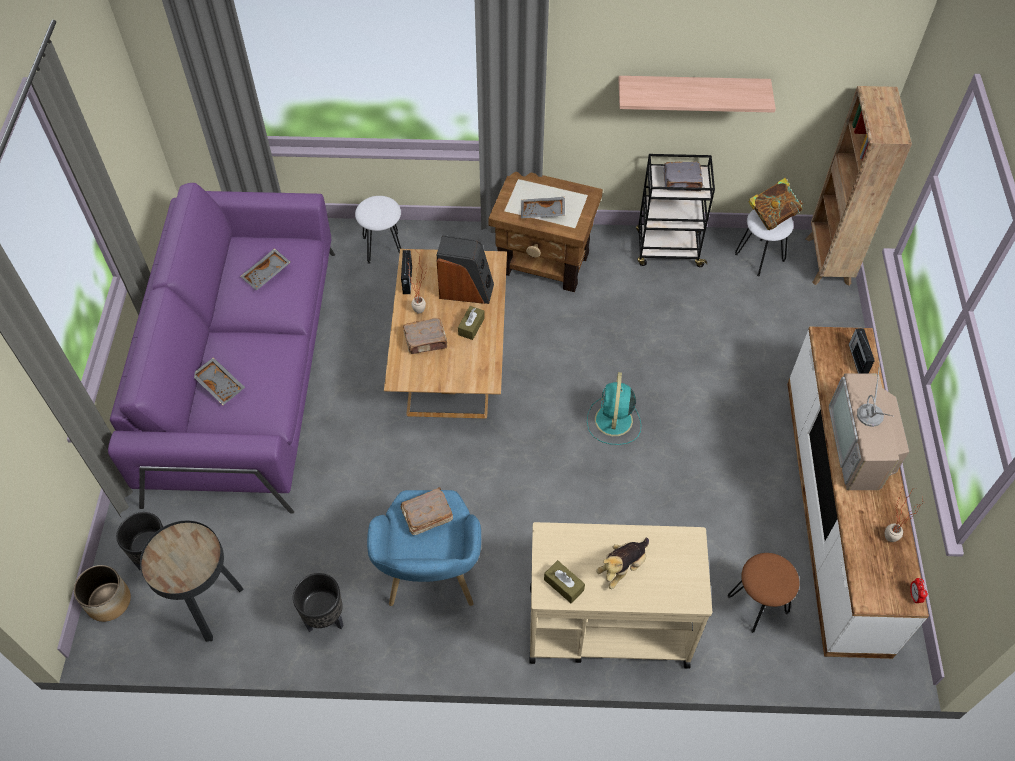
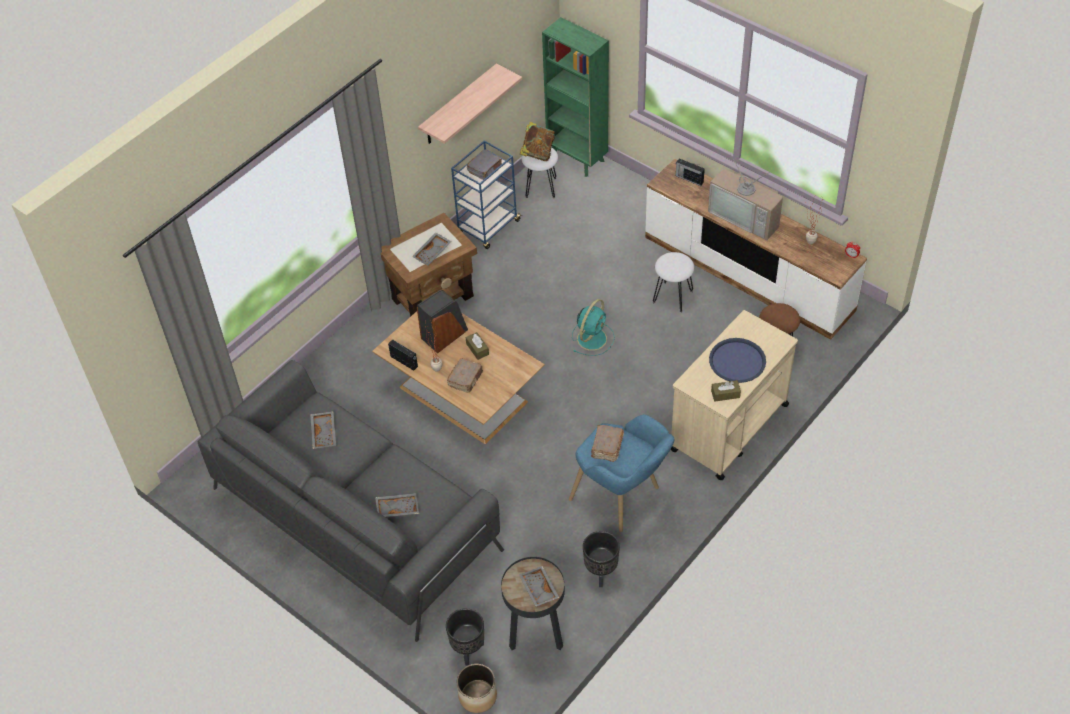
camera: 50 degrees left, 5 degrees down
purple sofa [108,183,335,513] -> grey sofa [198,360,504,642]
white stool [355,196,401,264] -> white stool moved to [653,252,694,312]
turquoise fan [587,372,641,445] -> turquoise fan turned 105 degrees counterclockwise [572,299,615,356]
plush toy [596,538,649,589] -> blue tray [709,338,766,383]
black cart [636,154,715,267] -> blue cart [451,140,522,249]
brown bookcase [805,86,912,286] -> green bookcase [542,17,609,177]
none -> grey tray [519,566,560,607]

